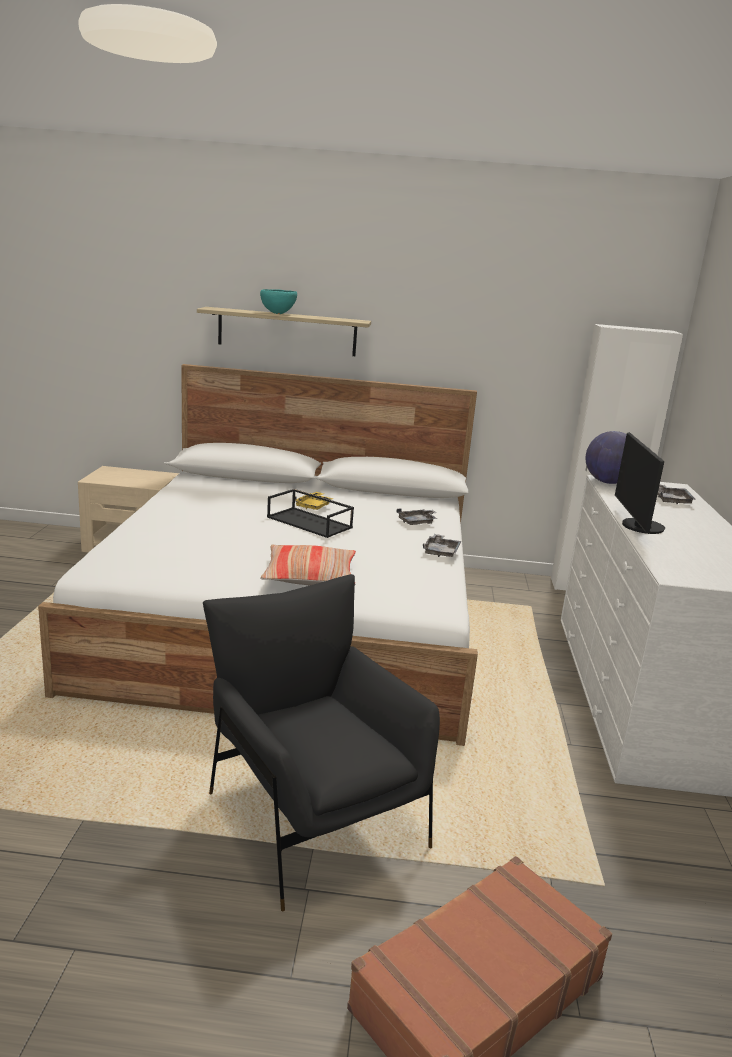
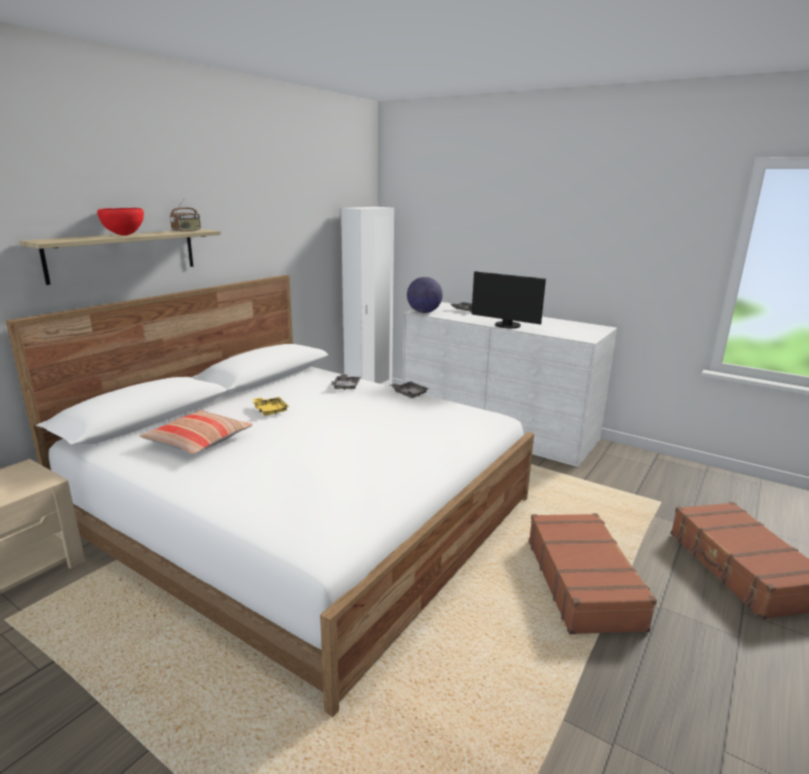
camera: 60 degrees left, 0 degrees up
black armchair [203,574,440,912] -> brown suitcase [529,513,657,634]
turquoise bowl [260,289,297,314] -> red bowl [97,208,144,235]
pillow [260,545,356,585] -> pillow moved to [140,410,253,455]
black tray [267,489,354,538] -> none
none -> radio [170,198,201,232]

